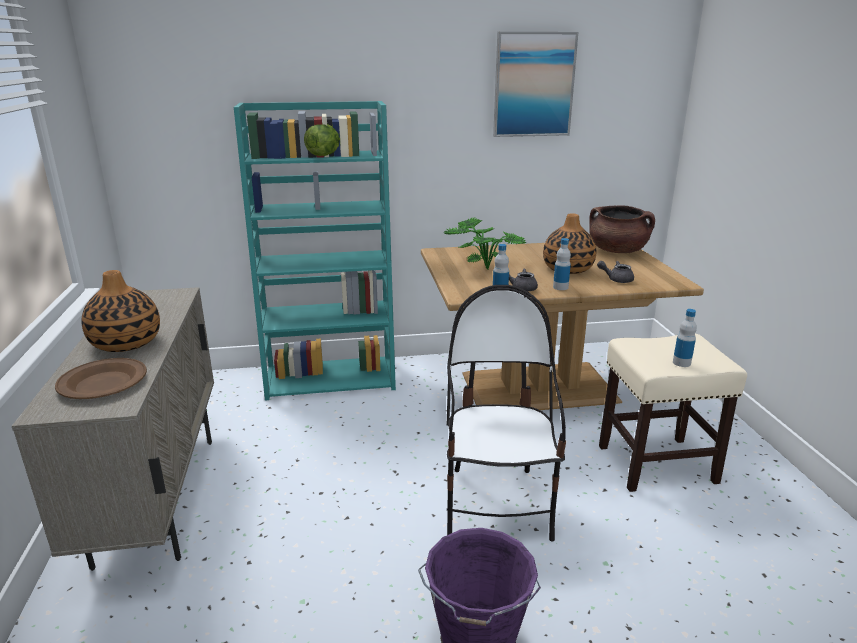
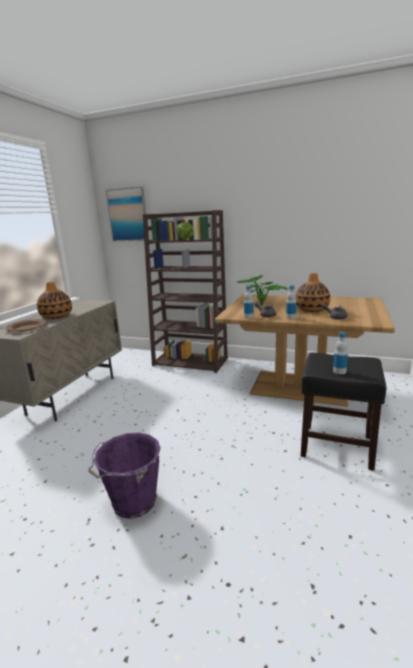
camera: 30 degrees right, 5 degrees down
turquoise bookcase [234,101,396,401] -> brown bookcase [143,210,228,373]
chair [447,285,566,541] -> none
picture [493,32,578,137] -> picture moved to [106,186,146,242]
brown cooking pot [589,205,655,253] -> none
beige stool [599,334,747,492] -> black stool [301,353,386,471]

